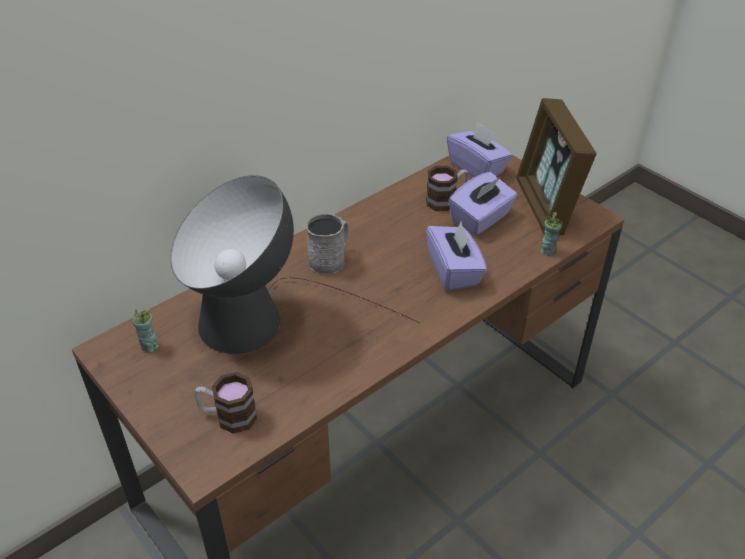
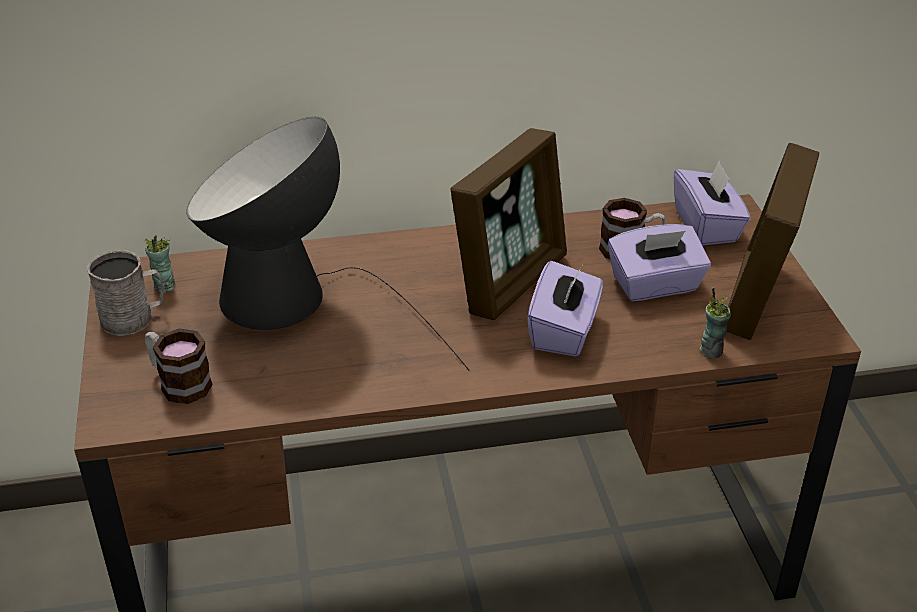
camera: 30 degrees right, 5 degrees down
grey mug [306,213,349,274] -> grey mug moved to [87,250,164,336]
none -> picture frame [451,128,567,320]

